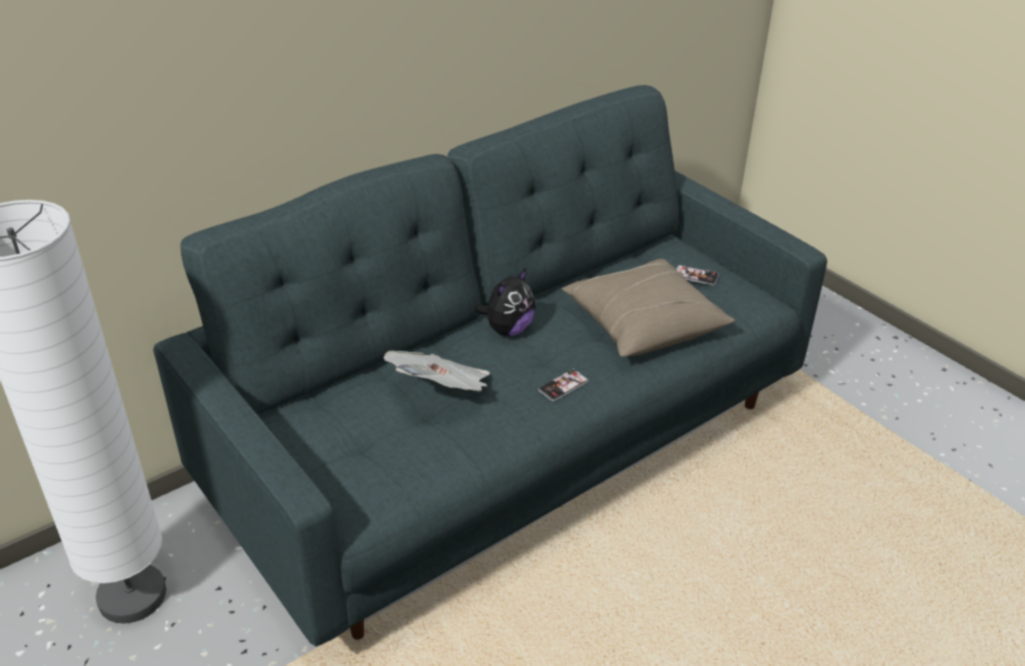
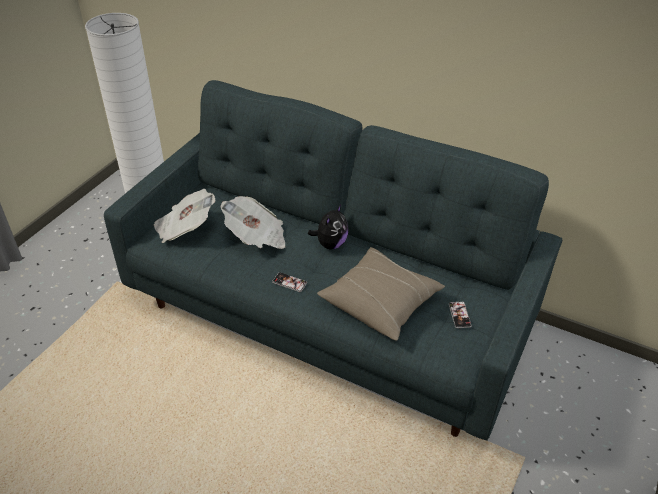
camera: 65 degrees right, 5 degrees up
plush toy [475,268,536,336] -> plush toy turned 75 degrees counterclockwise [308,204,348,250]
none -> newspaper [154,189,215,243]

